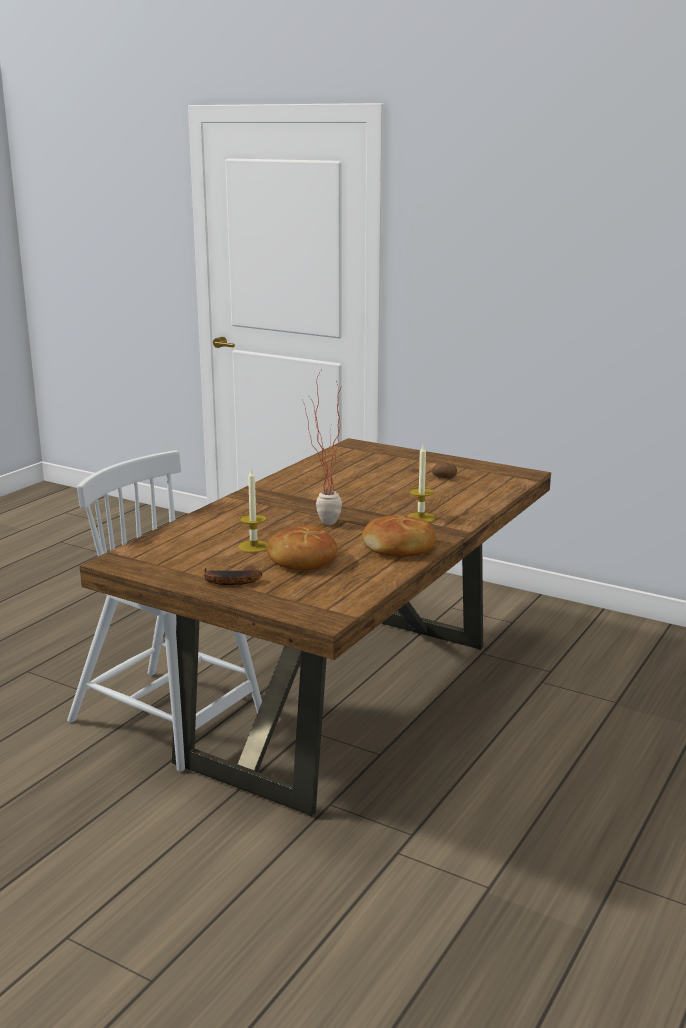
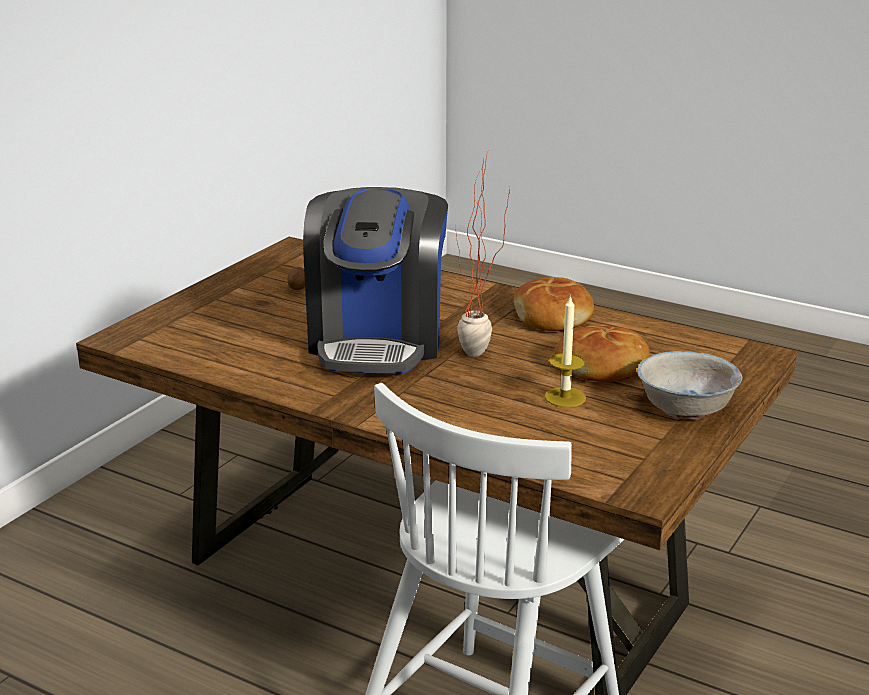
camera: 90 degrees left, 5 degrees up
banana [204,568,262,585] -> white bowl [637,351,742,420]
candle [408,445,435,523] -> none
none -> coffee machine [303,187,448,374]

